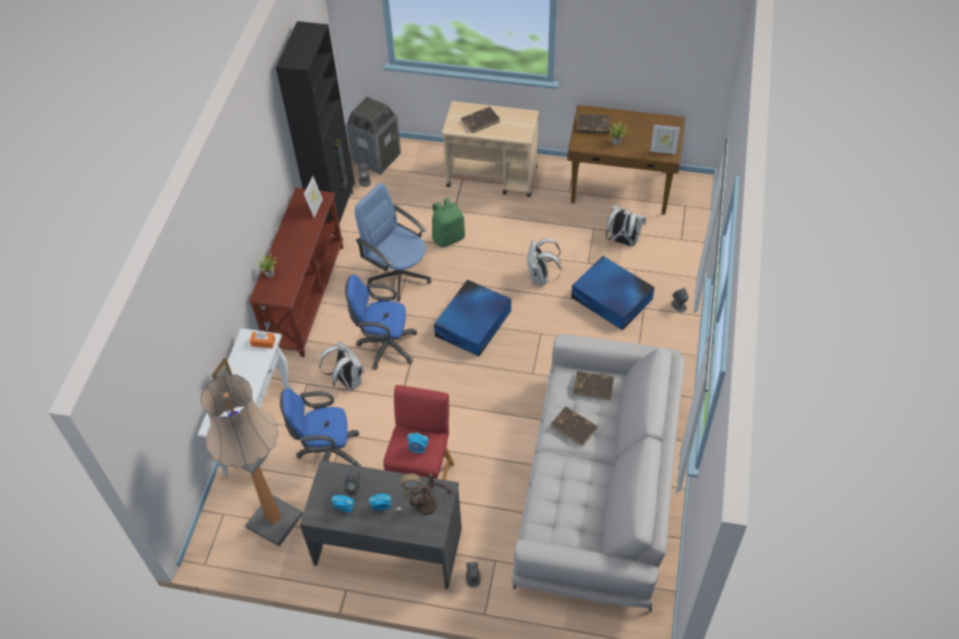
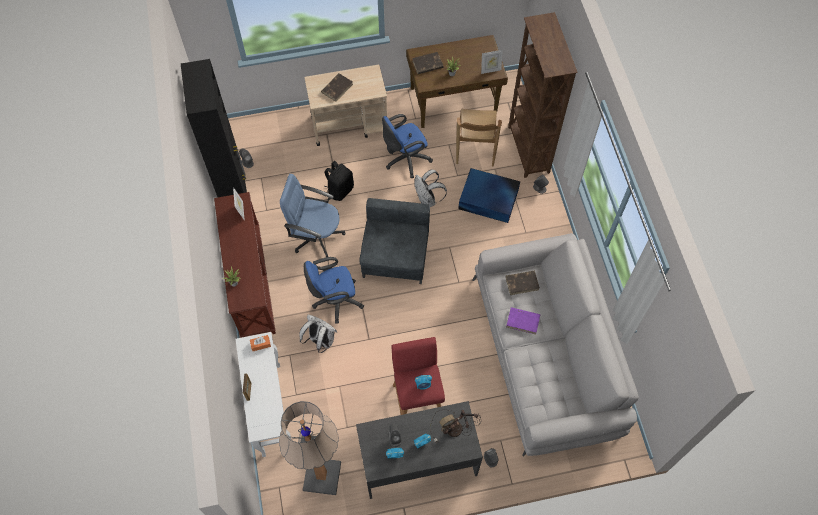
camera: 25 degrees left, 10 degrees up
blue office chair [280,388,361,466] -> blue office chair moved to [382,114,433,178]
trash can [346,96,401,175] -> none
green backpack [432,198,465,248] -> black backpack [324,161,354,201]
blue storage box [434,280,511,356] -> grey armchair [359,198,430,284]
brown book [551,406,598,447] -> purple book [506,307,540,334]
white backpack [606,205,646,246] -> brown chair [456,109,502,166]
none -> brown bookcase [508,12,578,178]

